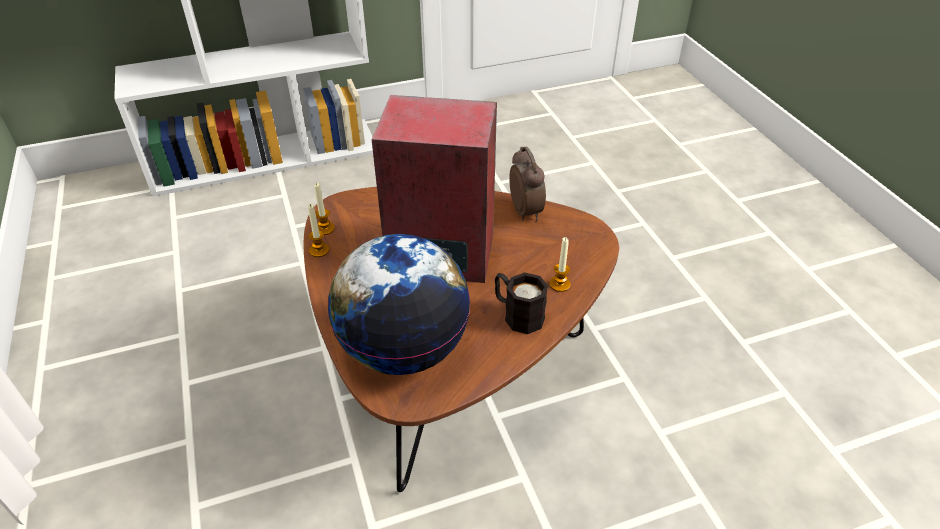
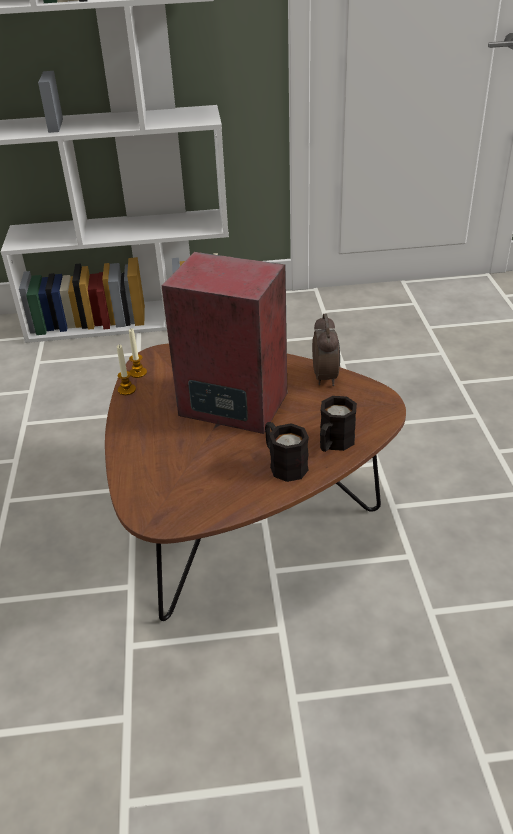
camera: 15 degrees right, 5 degrees down
globe [328,234,470,375] -> none
candle [550,237,571,292] -> black mug [320,396,357,452]

